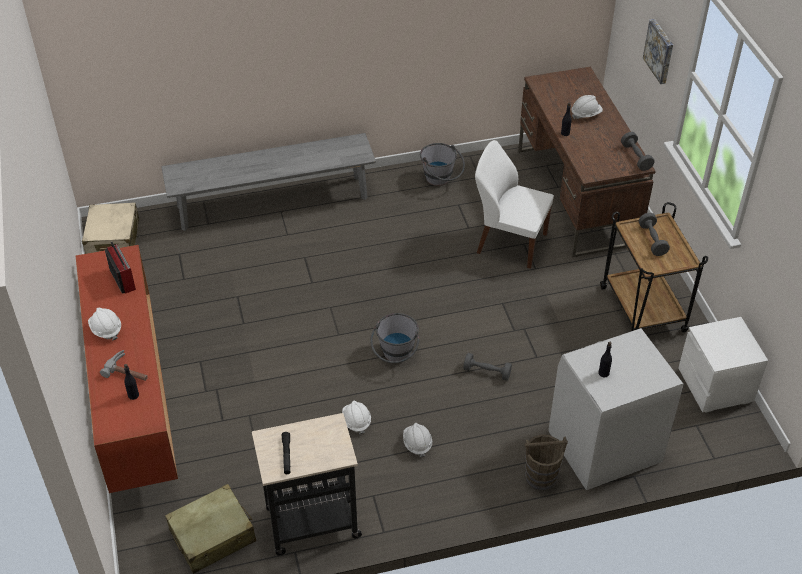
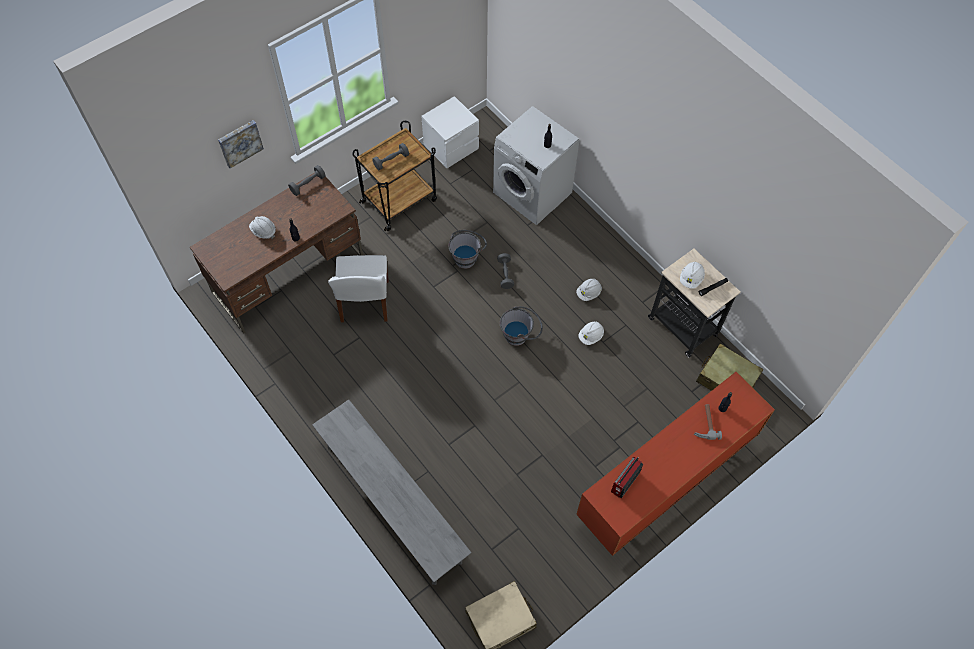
camera: 115 degrees left, 15 degrees up
white hard hat [88,308,121,341] -> white hard hat moved to [680,262,705,288]
grey bucket [420,143,465,186] -> grey bucket moved to [448,230,487,269]
brown bucket [525,434,568,490] -> none

